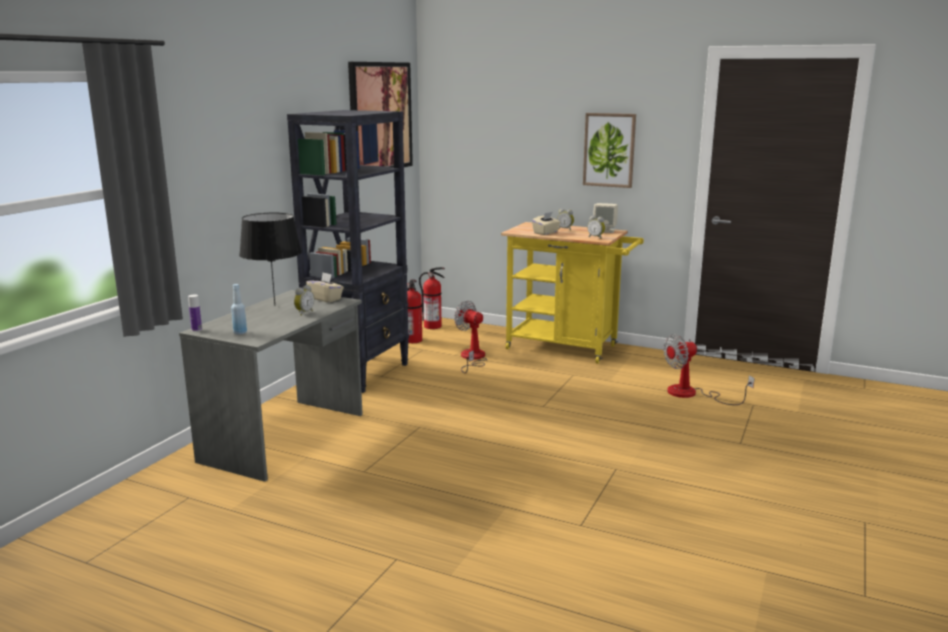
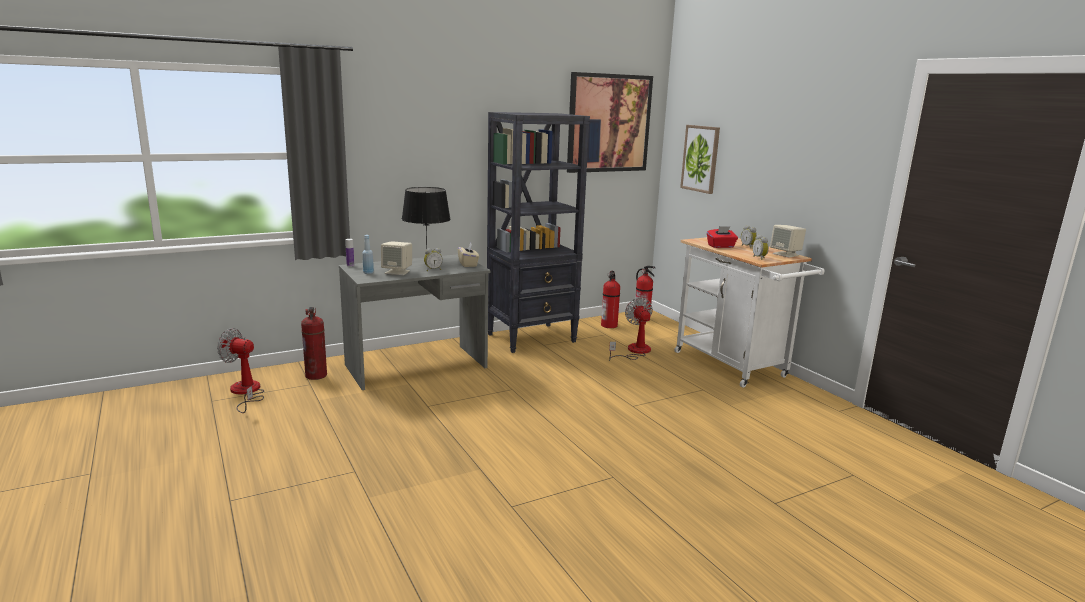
camera: 35 degrees right, 0 degrees up
yellow cart [501,222,644,364] -> white cart [674,237,824,387]
beige tissue box [532,212,560,235] -> red tissue box [707,226,738,248]
picture [583,113,636,188] -> picture moved to [680,125,720,194]
fan [663,334,755,405] -> fan moved to [217,328,264,413]
none -> fire extinguisher [301,307,327,380]
none -> beige speaker [381,241,412,275]

